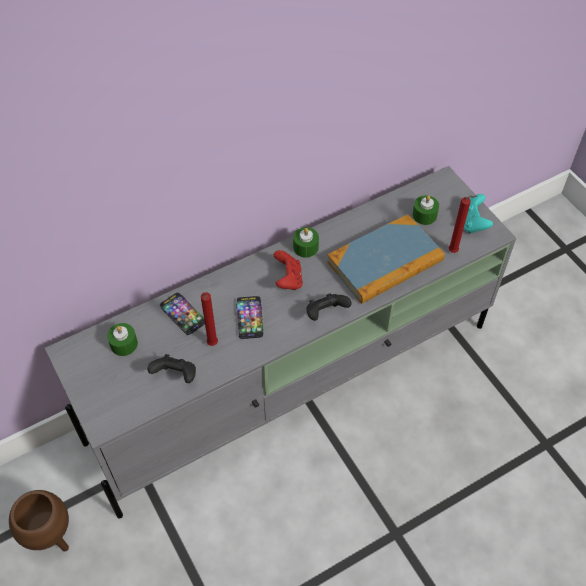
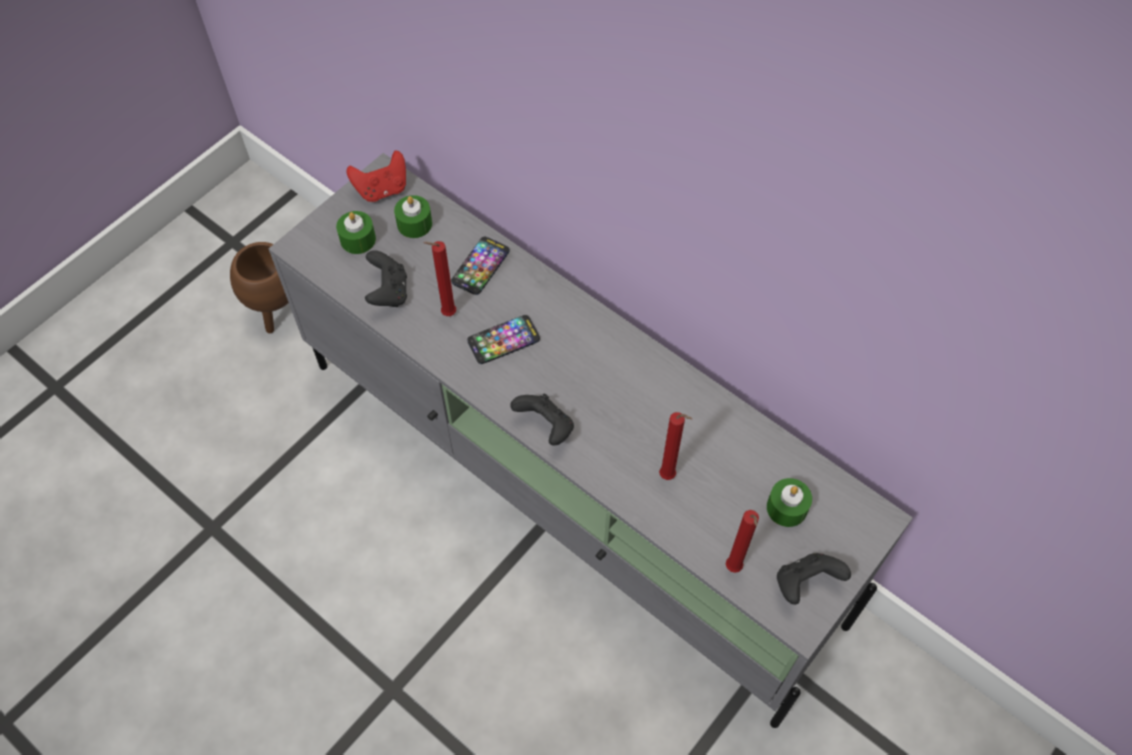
camera: 70 degrees right, 5 degrees up
red game controller [274,250,303,290] -> red game controller moved to [346,151,406,202]
green candle [293,227,319,258] -> green candle moved to [336,211,376,254]
book [327,214,445,304] -> red candle [659,412,692,480]
turquoise game controller [464,194,493,233] -> black game controller [777,553,851,605]

